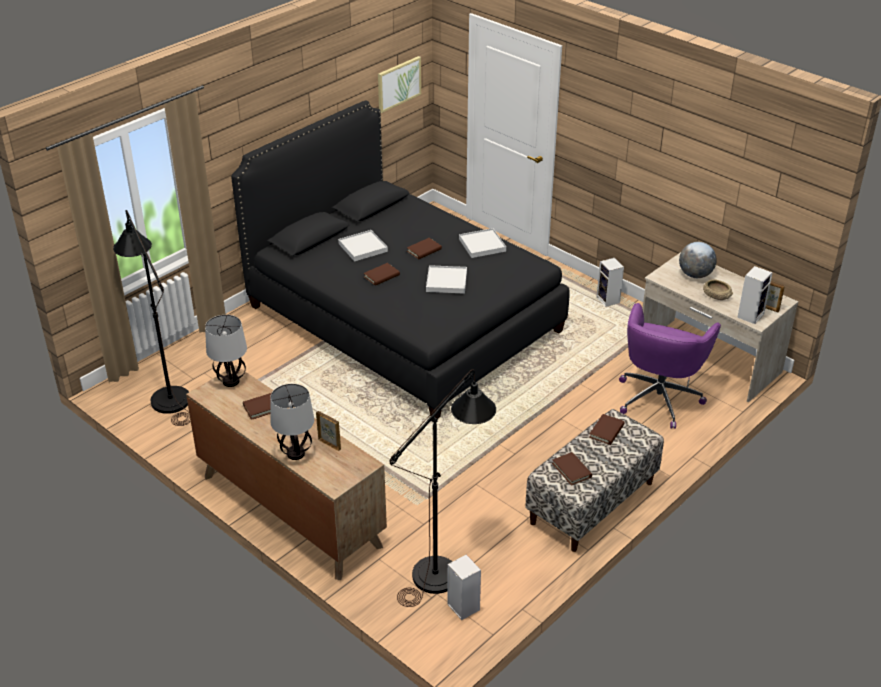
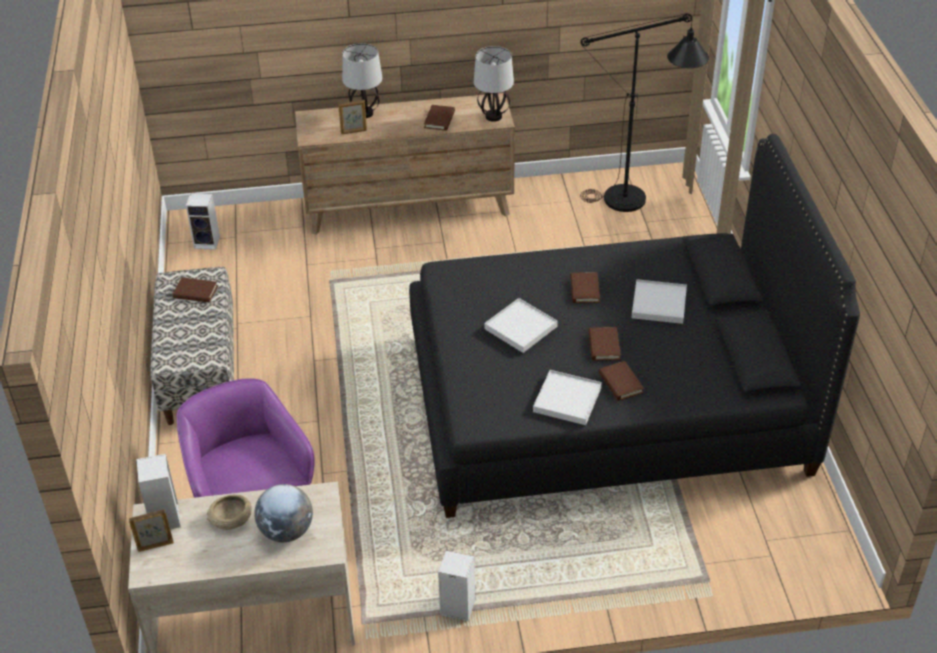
camera: 130 degrees right, 5 degrees up
picture [378,56,421,113] -> none
black floor lamp [389,370,496,607] -> none
brown book [589,414,625,445] -> brown book moved to [599,361,644,401]

